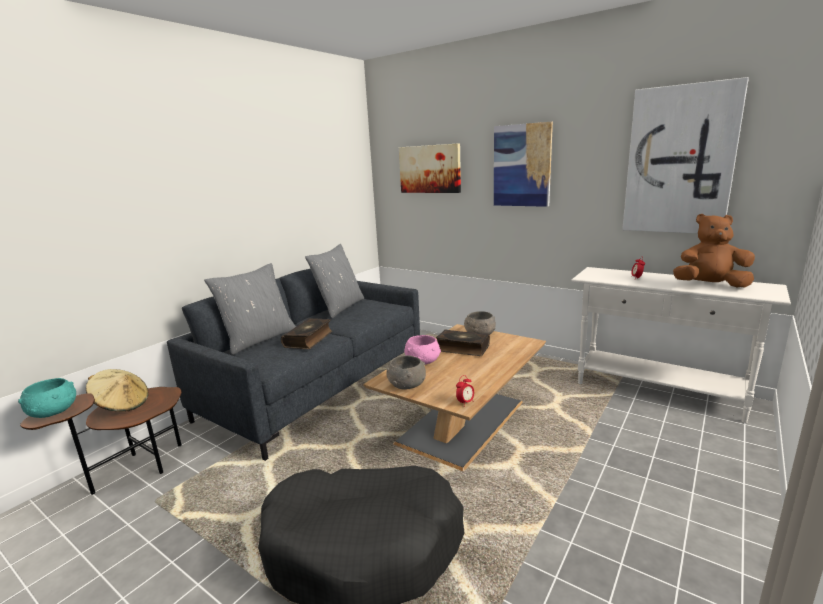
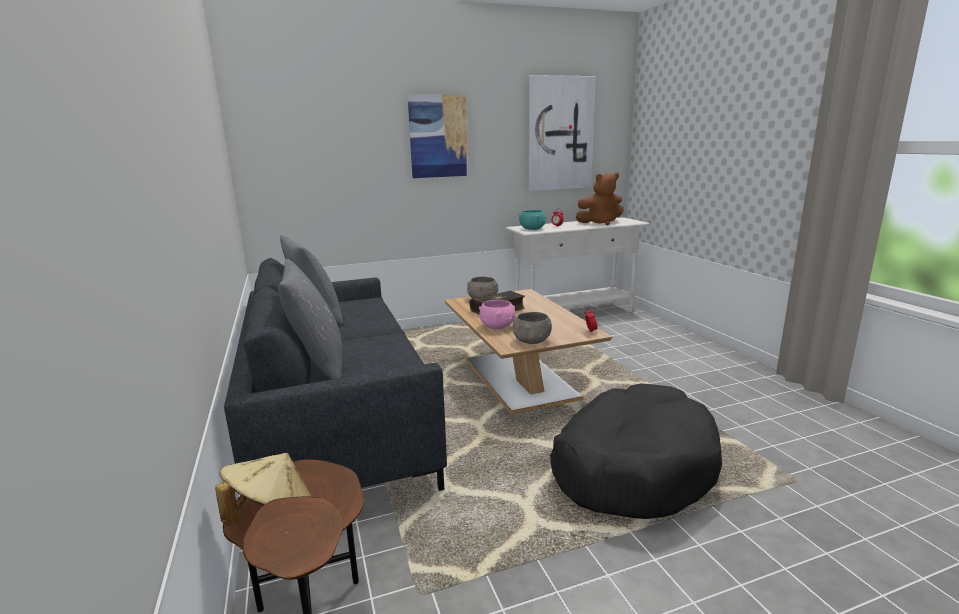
camera: 55 degrees left, 0 degrees up
turquoise bowl [18,378,76,418] -> turquoise bowl moved to [519,210,546,230]
book [281,318,332,349] -> none
picture [399,143,461,193] -> none
brown plush toy [673,214,755,287] -> brown plush toy turned 150 degrees counterclockwise [576,172,624,225]

